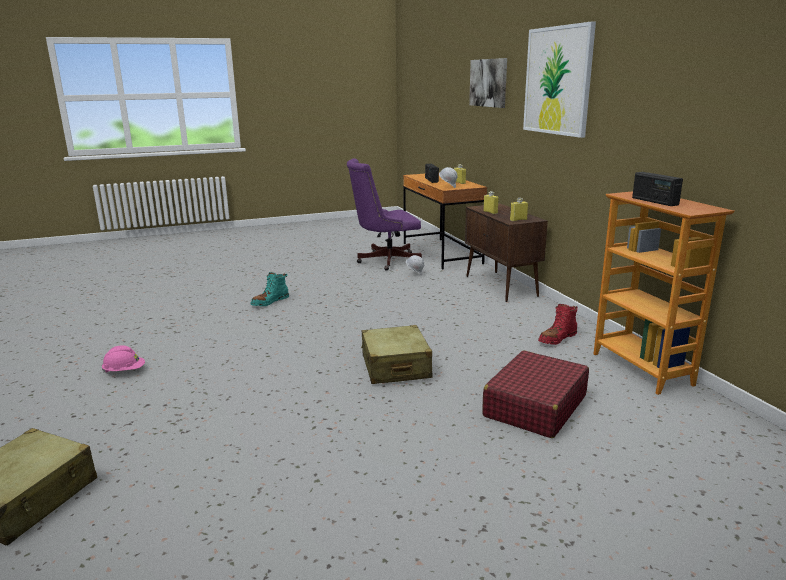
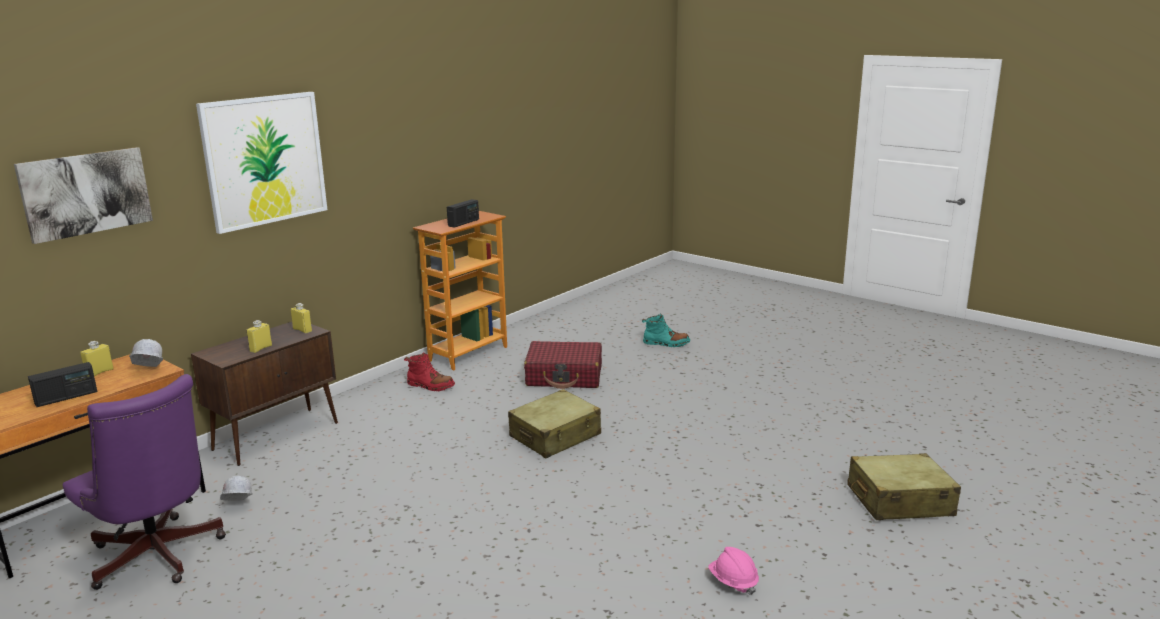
camera: 120 degrees left, 0 degrees up
turquoise boot [251,272,289,306] -> turquoise boot moved to [642,314,690,347]

